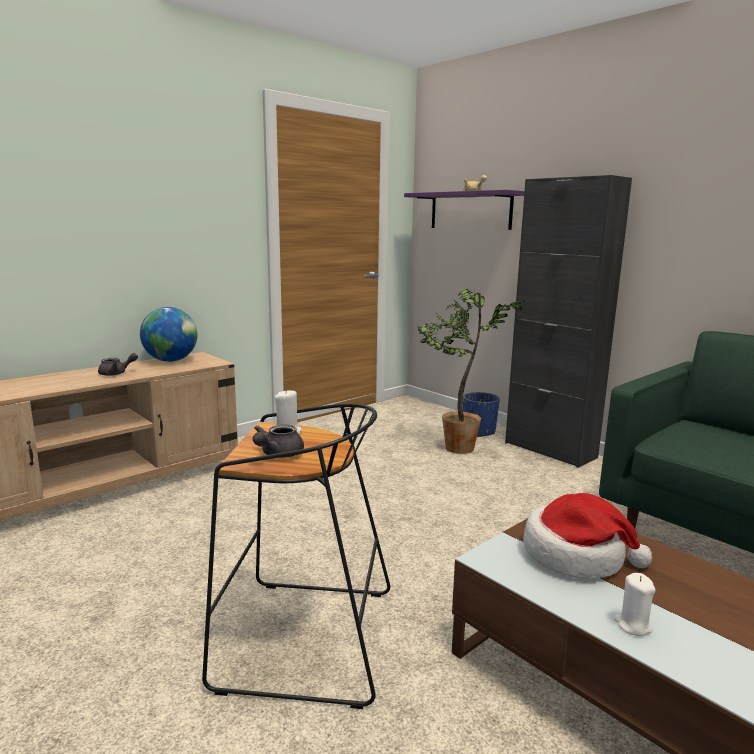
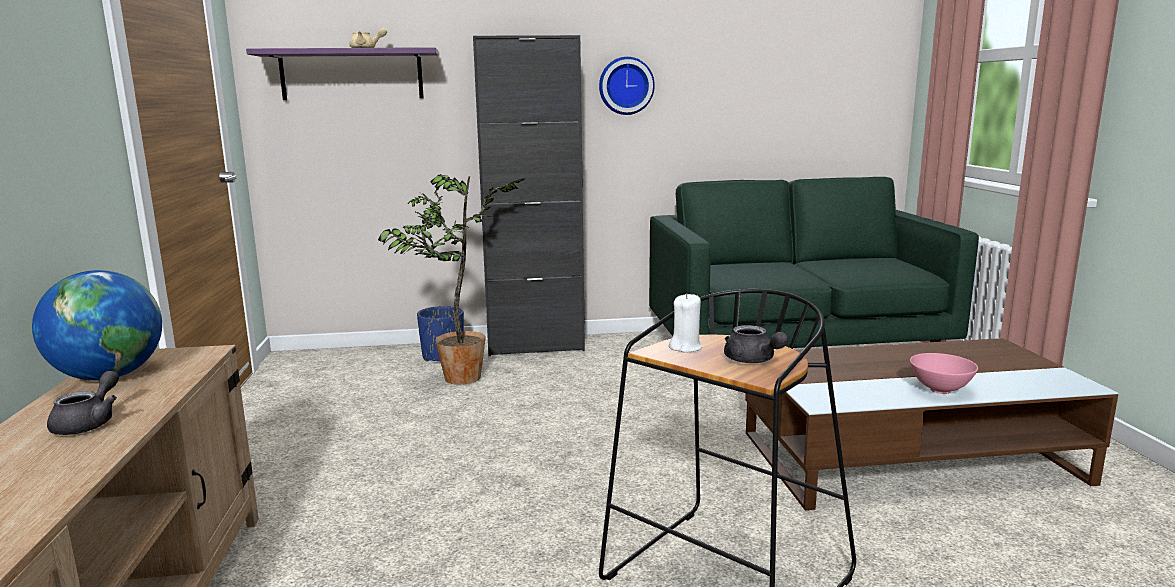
camera: 55 degrees left, 0 degrees up
hat [523,493,652,579] -> none
white candle [614,573,656,636] -> pink bowl [910,353,978,394]
none -> wall clock [599,57,655,115]

